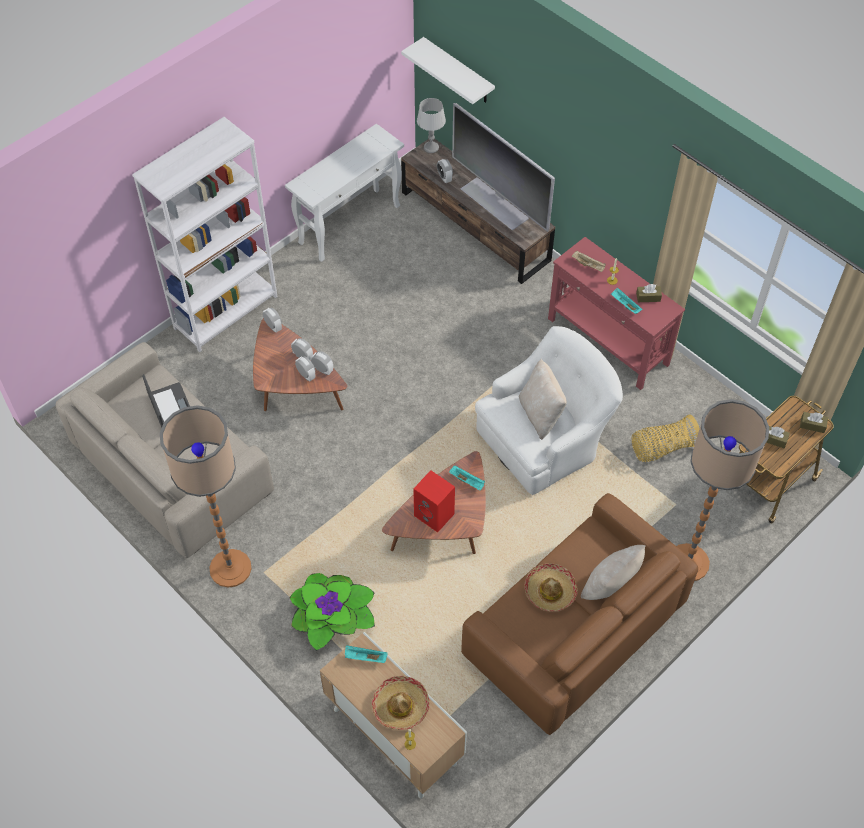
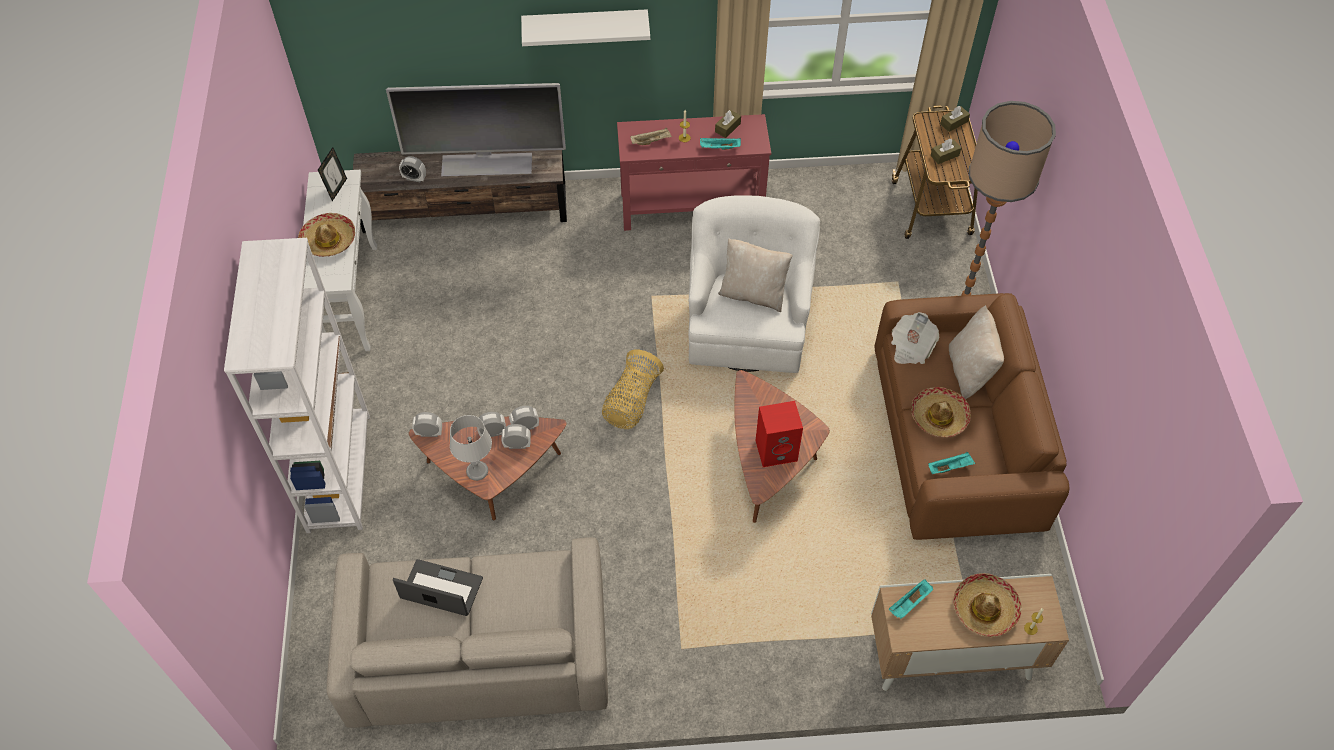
camera: 50 degrees left, 0 degrees up
floor lamp [160,405,252,588] -> none
potted plant [289,573,375,651] -> none
white shelf [401,37,495,104] -> white shelf moved to [521,9,650,46]
grey table lamp [417,98,446,153] -> grey table lamp moved to [450,415,492,481]
turquoise tray [449,465,485,491] -> turquoise tray moved to [928,452,975,474]
basket [632,414,700,462] -> basket moved to [602,350,664,429]
none -> hat [298,213,355,257]
none -> picture frame [318,147,347,201]
none -> newspaper [891,312,939,364]

